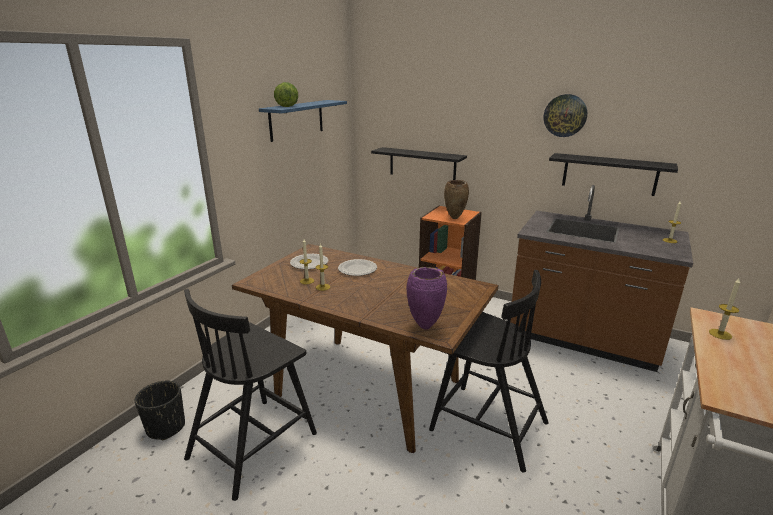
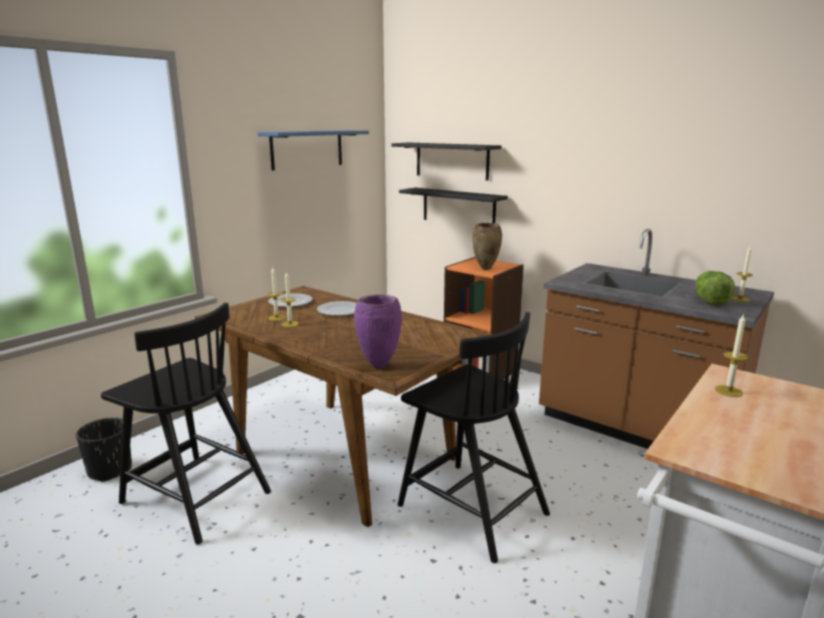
camera: 10 degrees right, 5 degrees down
black chair [184,289,317,501] -> black chair turned 105 degrees counterclockwise [101,303,271,545]
lettuce [274,82,298,107] -> lettuce moved to [695,271,735,306]
wall clock [544,94,587,137] -> none
black shelf [549,153,678,196] -> black shelf moved to [391,143,501,181]

